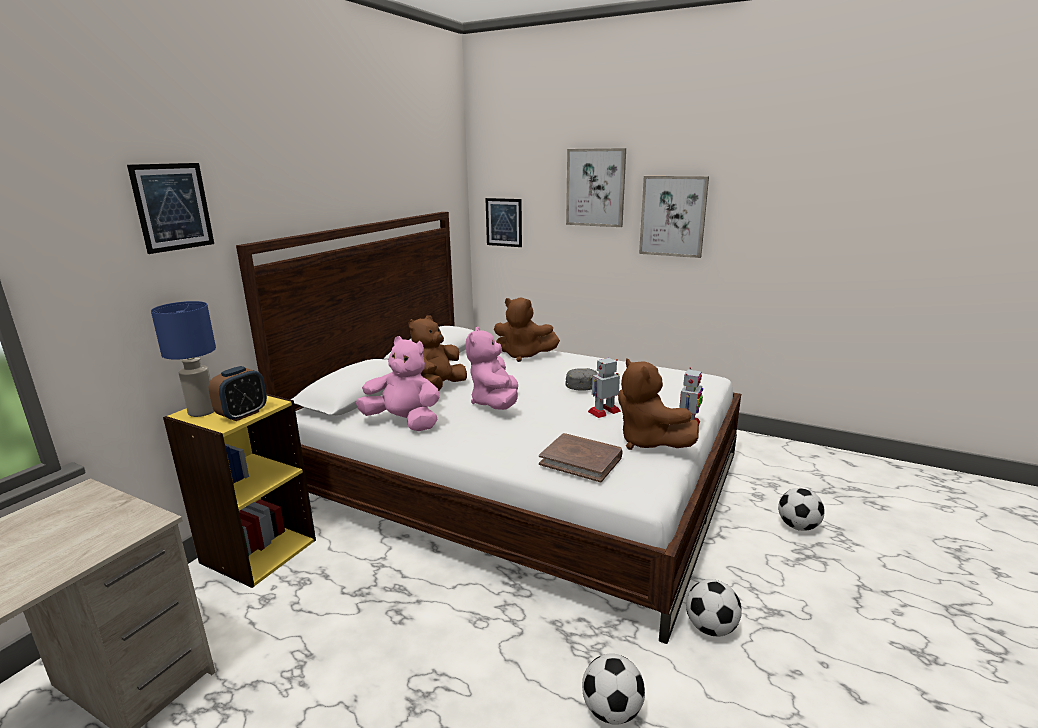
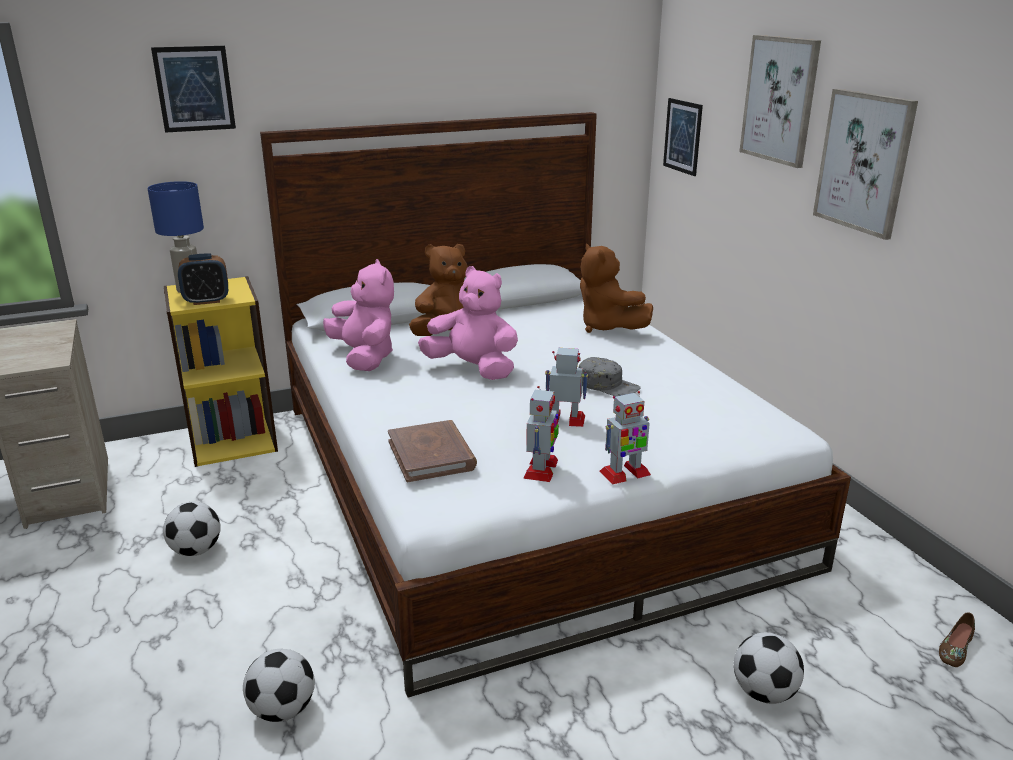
camera: 40 degrees right, 5 degrees up
pink plush toy [466,327,518,410] -> pink plush toy turned 75 degrees clockwise [418,266,518,380]
brown plush toy [618,358,699,450] -> toy robot [523,386,559,482]
football [686,579,742,637] -> football moved to [163,502,221,556]
none -> brown shoe [939,612,975,667]

